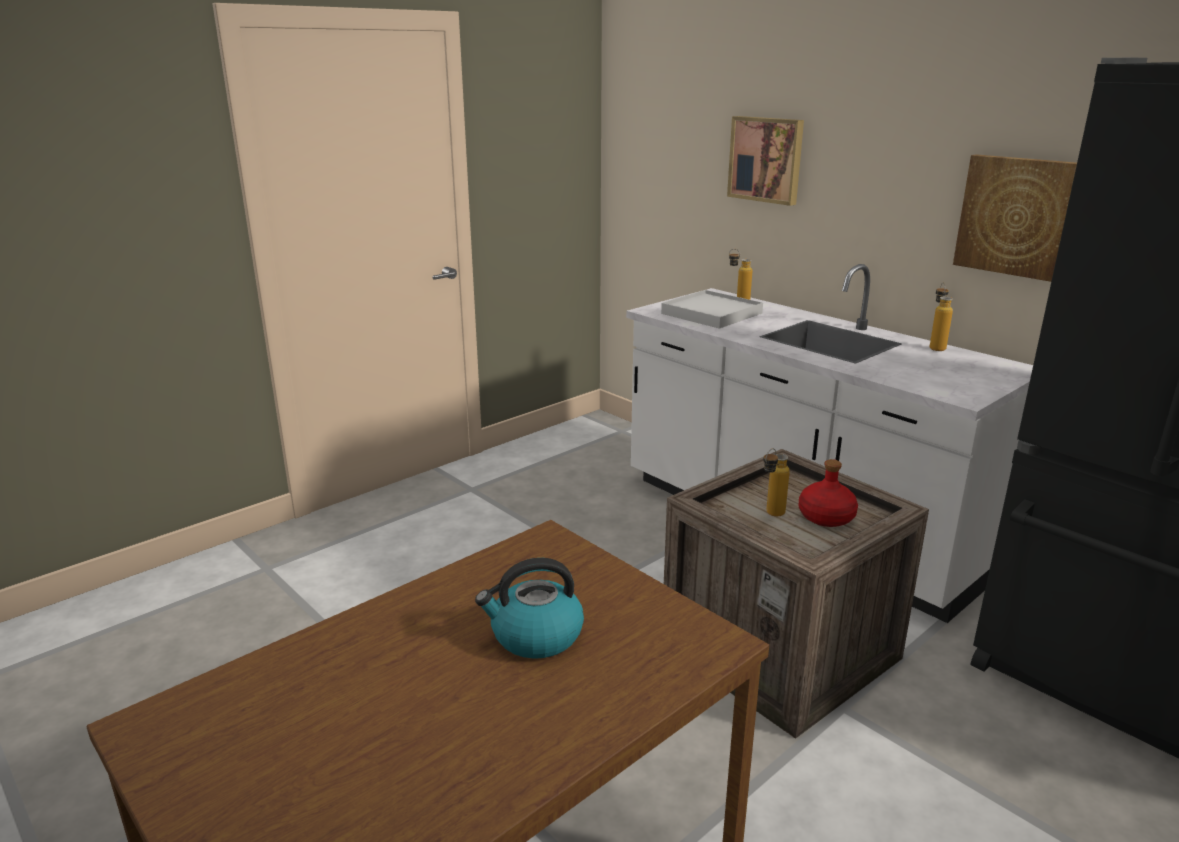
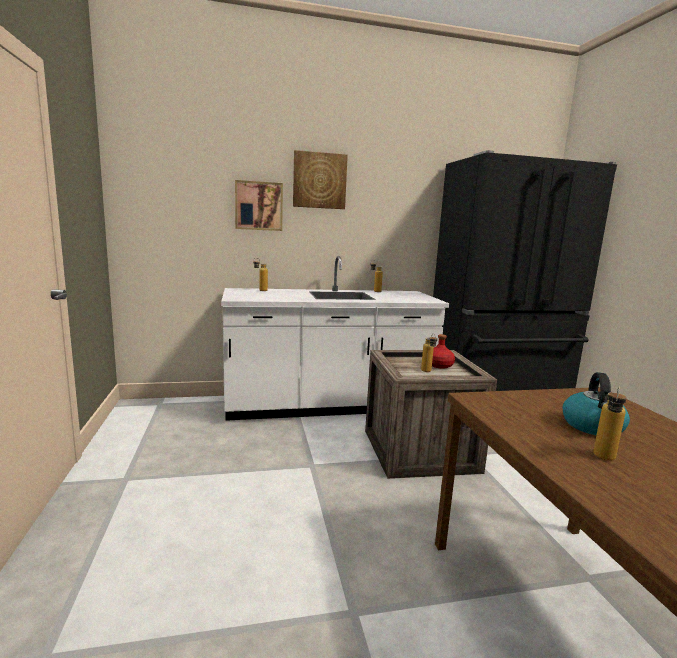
camera: 60 degrees left, 10 degrees down
white tray [661,290,763,329] -> none
picture [953,154,1077,282] -> picture moved to [293,150,348,209]
none -> bottle [593,386,627,461]

